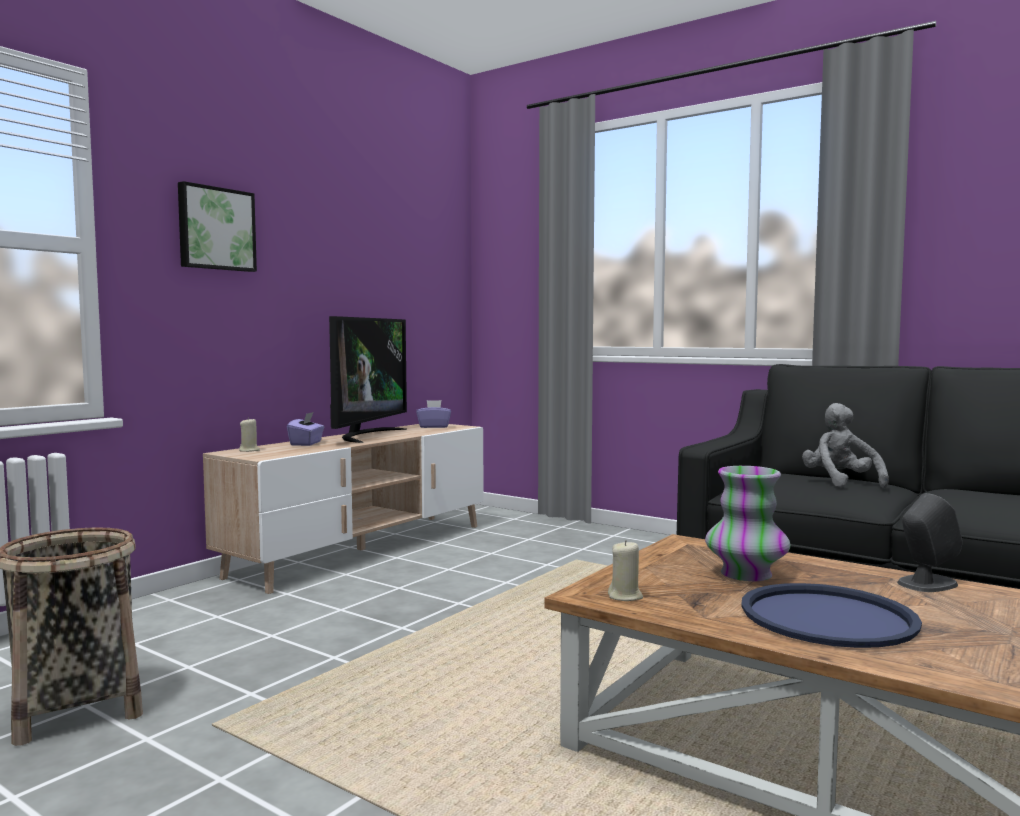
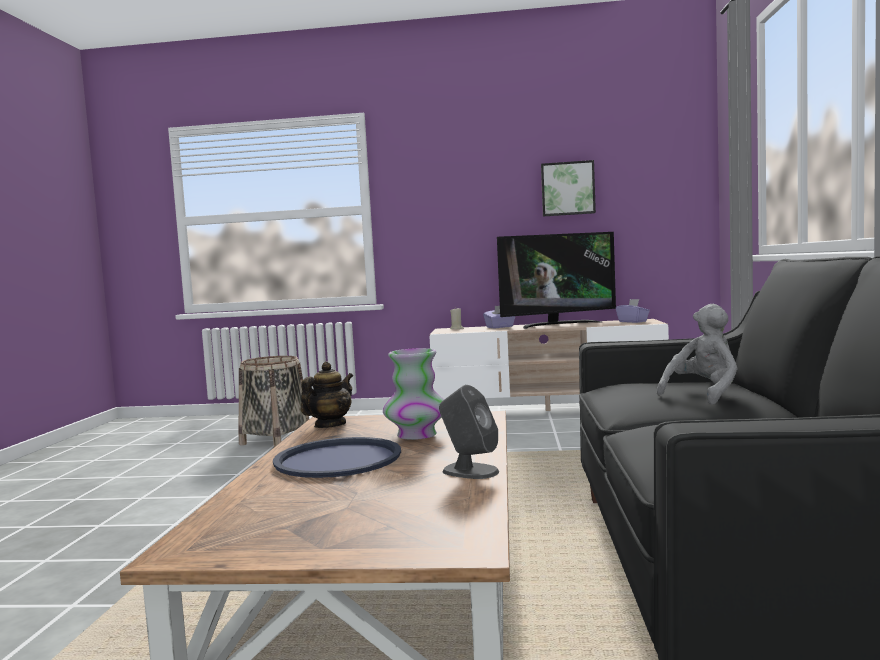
camera: 60 degrees right, 0 degrees up
picture [178,181,257,272] -> picture moved to [541,160,596,216]
beige candle [608,540,643,601] -> teapot [301,362,353,428]

